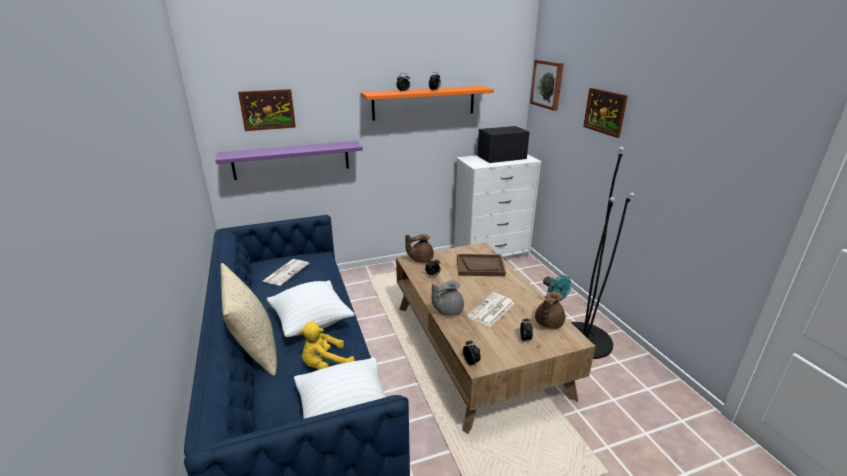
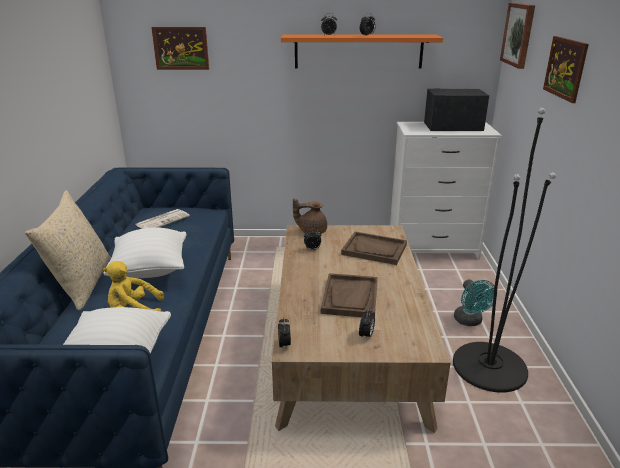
camera: 20 degrees right, 0 degrees up
purple shelf [215,141,363,180] -> none
grey teapot [432,280,464,316] -> none
newspaper [467,293,514,327] -> brown tray [321,273,378,317]
brown teapot [535,291,565,329] -> none

